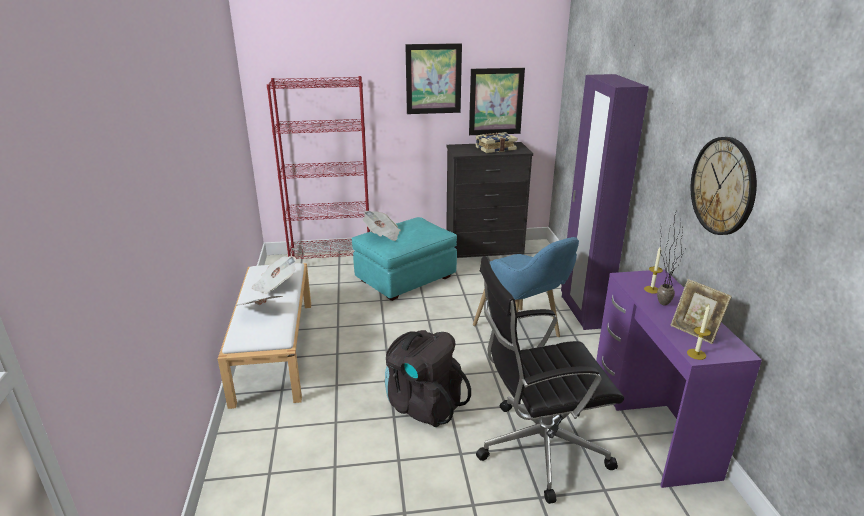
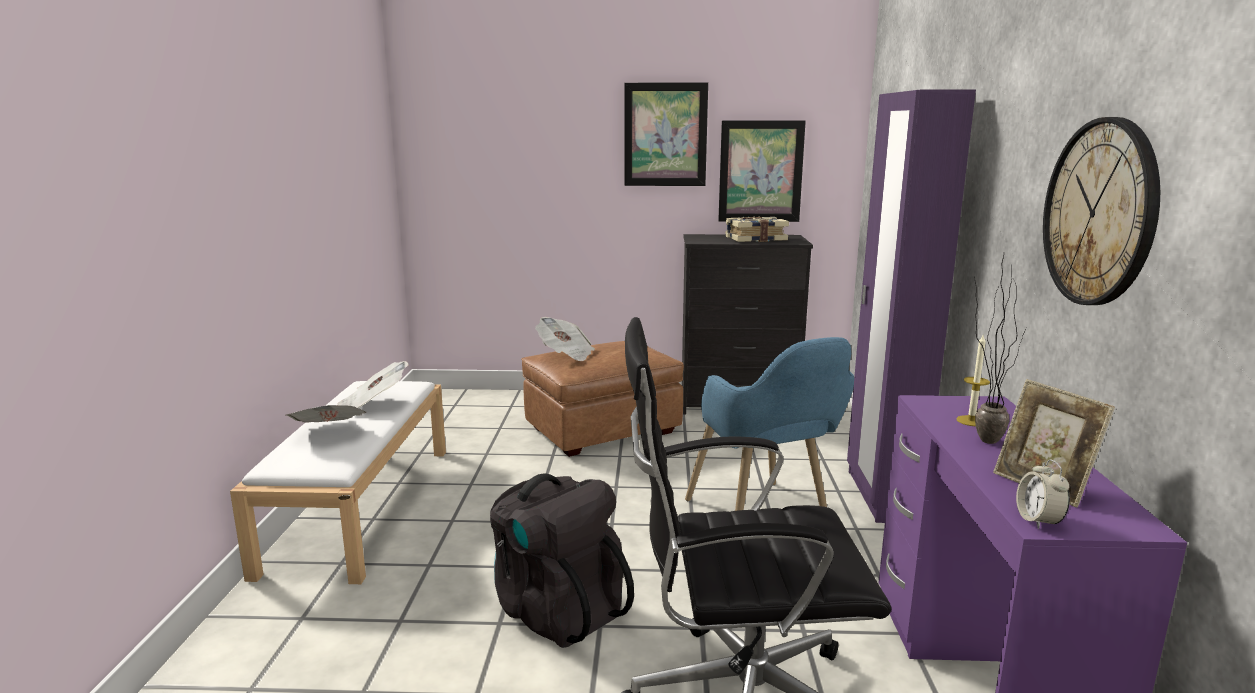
camera: 10 degrees right, 10 degrees down
red bookcase [267,76,370,259] -> none
turquoise ottoman [351,217,457,301] -> brown ottoman [521,341,684,457]
candle [687,305,711,360] -> alarm clock [1016,459,1070,529]

